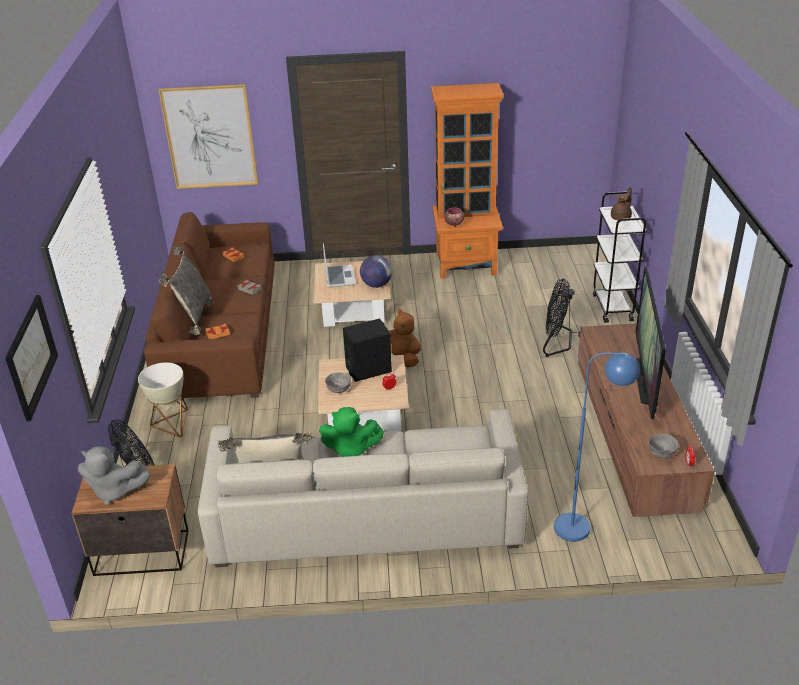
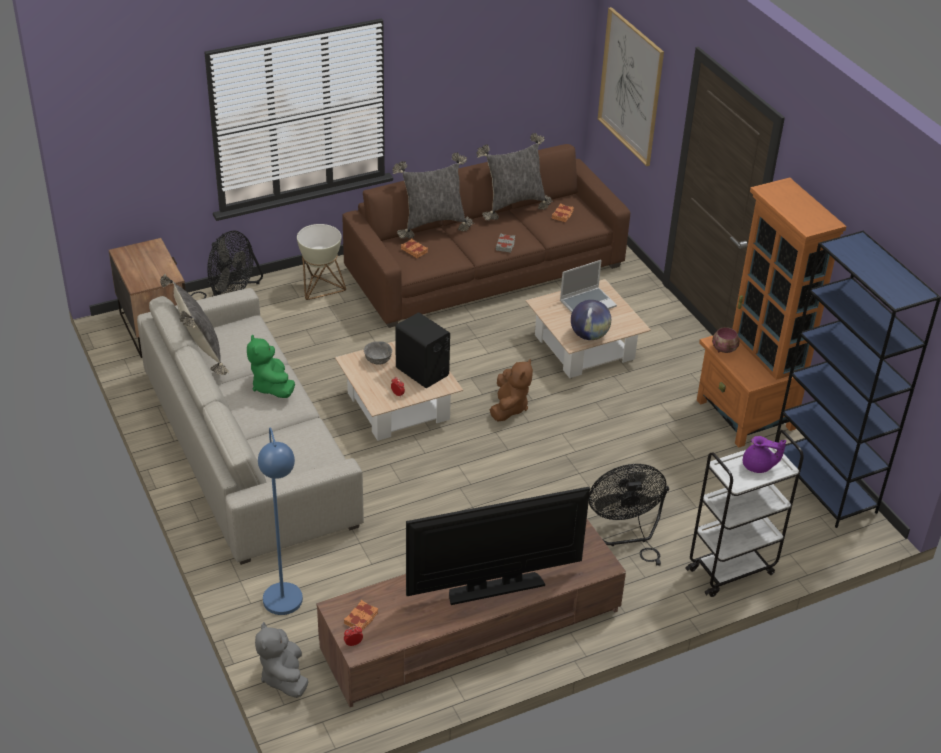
camera: 65 degrees right, 5 degrees up
picture [5,295,58,422] -> none
grey plush toy [78,446,150,505] -> grey plush toy moved to [255,622,309,698]
brown teapot [611,187,632,220] -> purple teapot [743,436,786,473]
grey bowl [648,434,679,458] -> orange book [344,600,378,631]
none -> pillow [476,133,552,221]
none -> blue bookcase [775,231,941,528]

